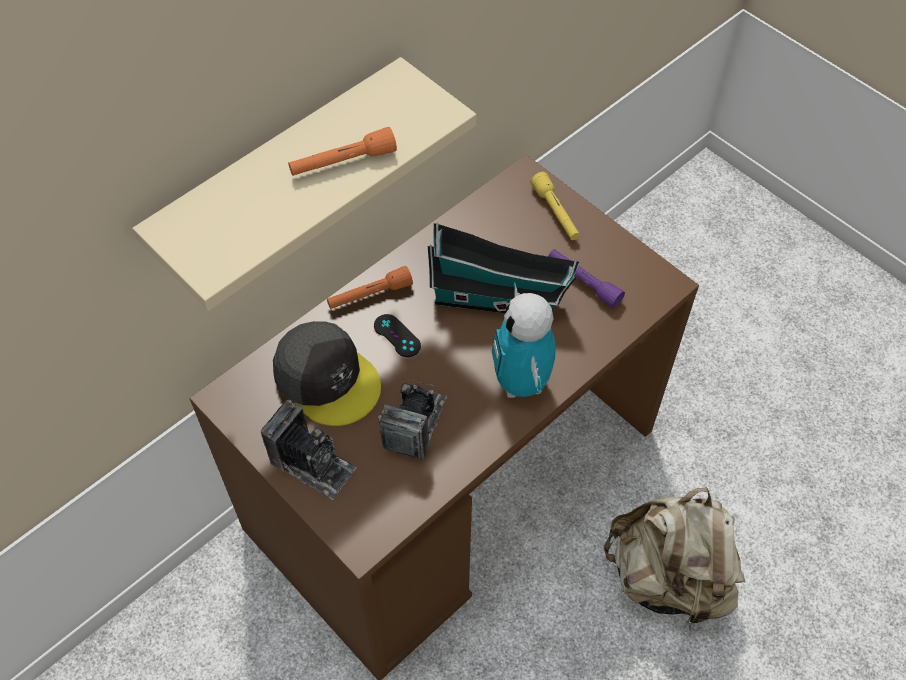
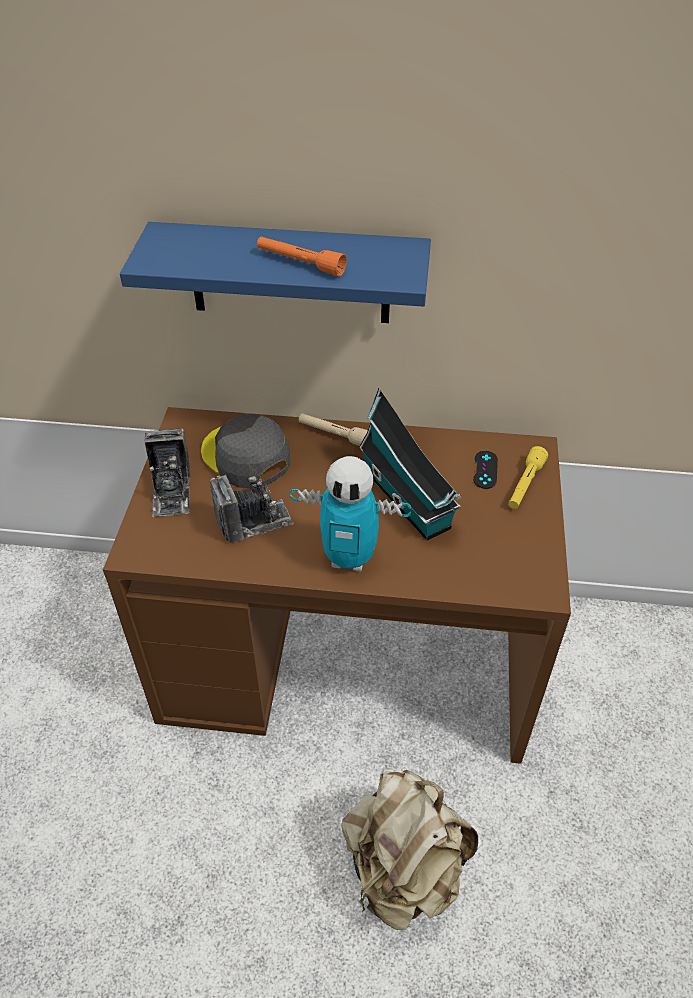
camera: 50 degrees right, 10 degrees down
beige shelf [132,57,477,311] -> blue shelf [120,222,431,323]
grey cap [273,321,381,426] -> grey cap turned 135 degrees clockwise [201,414,291,489]
orange flashlight [327,266,413,309] -> beige flashlight [299,413,368,446]
black game controller [374,314,421,357] -> black game controller moved to [473,451,498,489]
toy robot [492,283,556,398] -> toy robot turned 120 degrees counterclockwise [290,456,411,571]
purple flashlight [548,249,625,309] -> none

